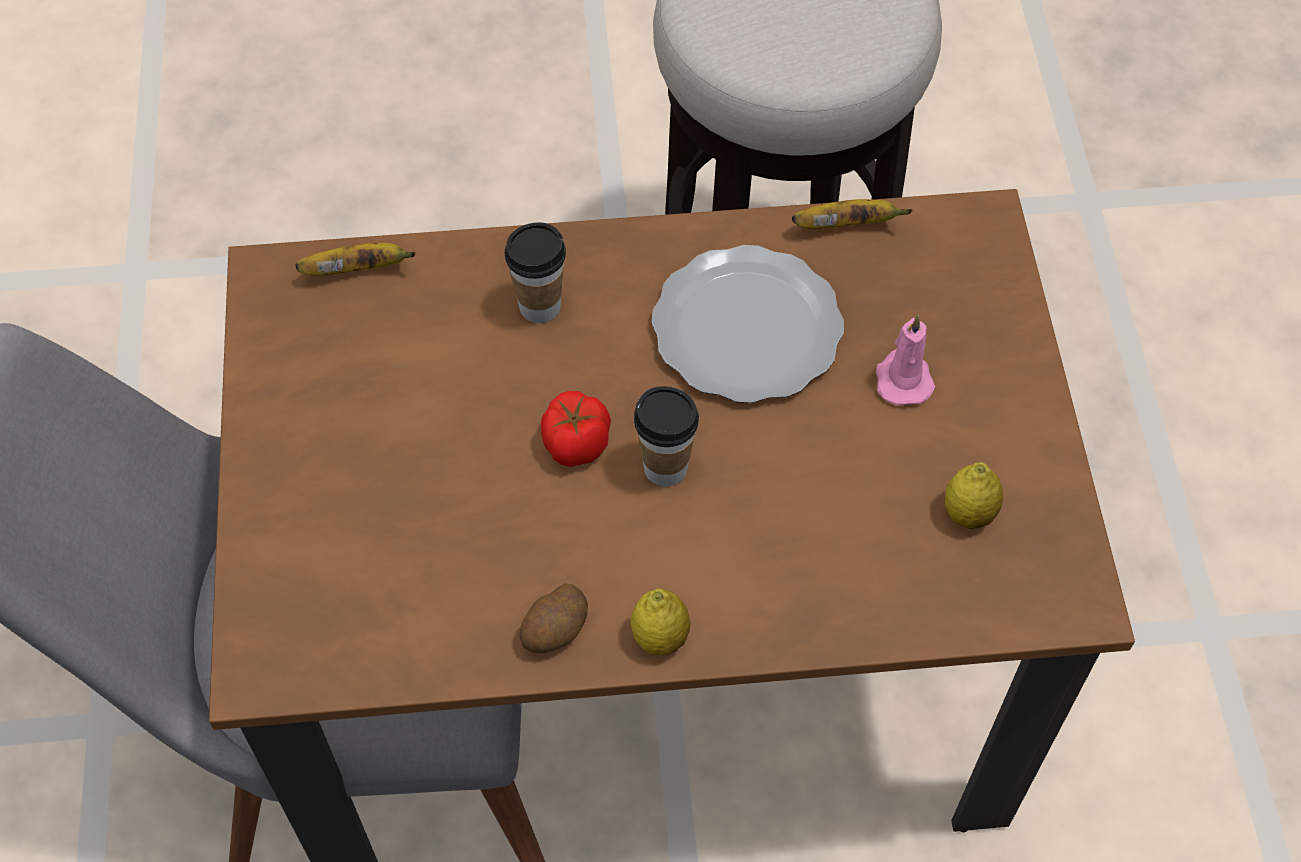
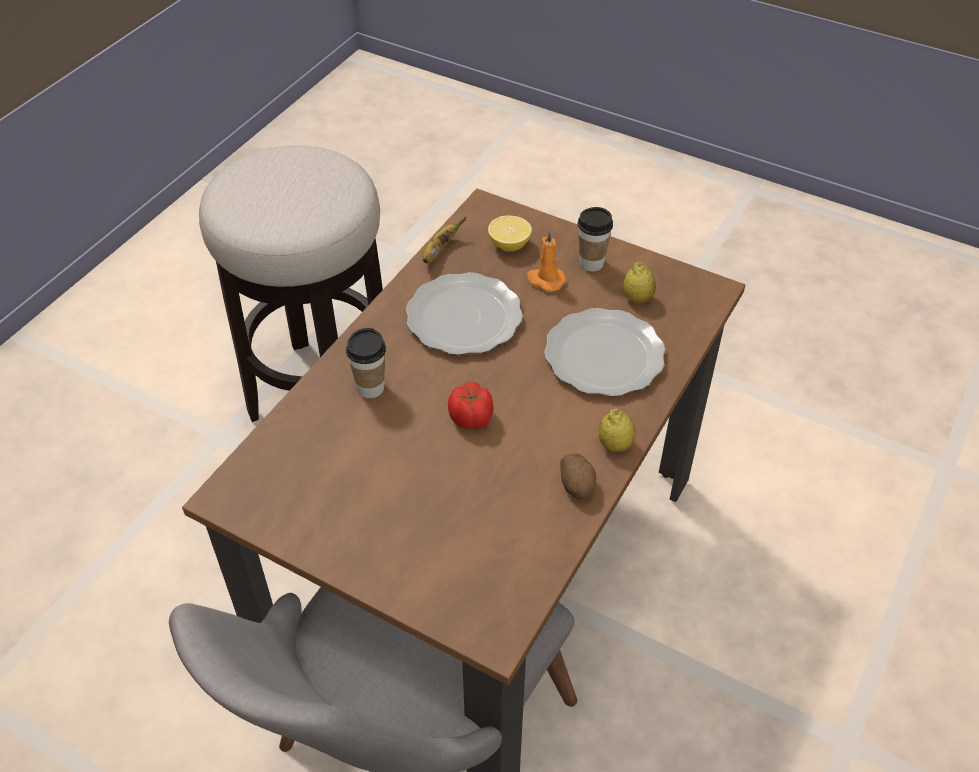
camera: 55 degrees left, 10 degrees down
banana [295,243,416,276] -> none
cup [634,386,699,486] -> cup moved to [578,207,613,272]
pink candle [876,315,935,405] -> orange candle [527,229,566,292]
none -> lemon [488,216,532,251]
none -> plate [544,308,665,397]

